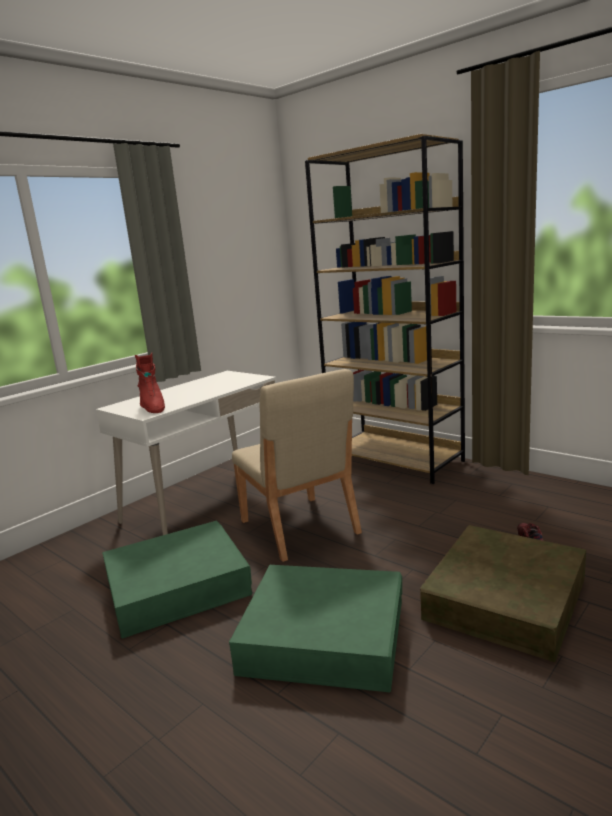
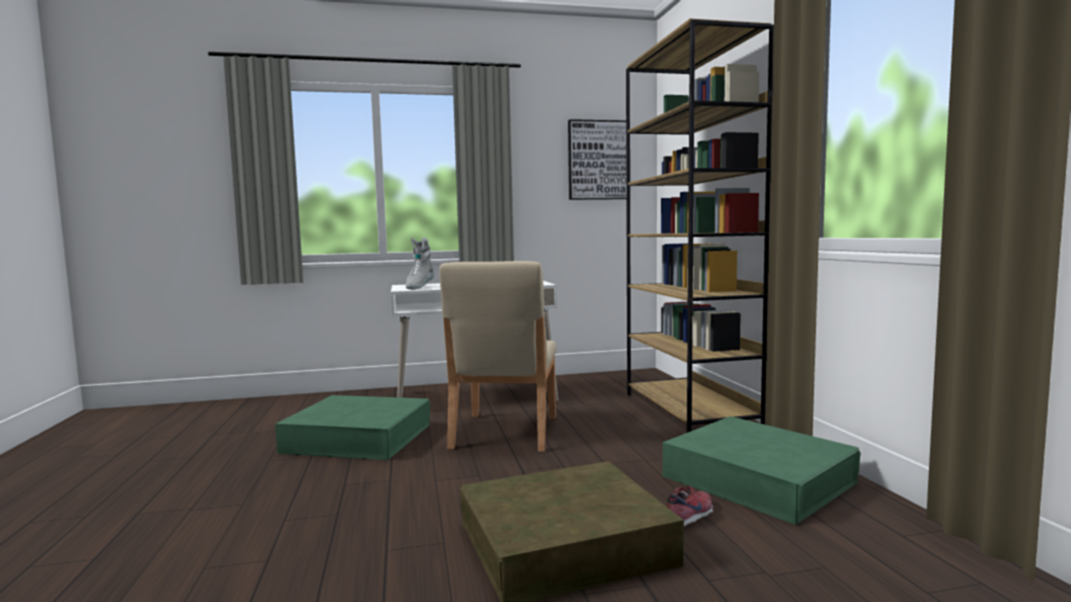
camera: 35 degrees right, 10 degrees down
red boot [135,353,165,413] -> grey boot [406,238,434,290]
green storage box [229,565,402,692] -> green storage box moved to [662,416,860,525]
none -> picture [568,119,626,200]

